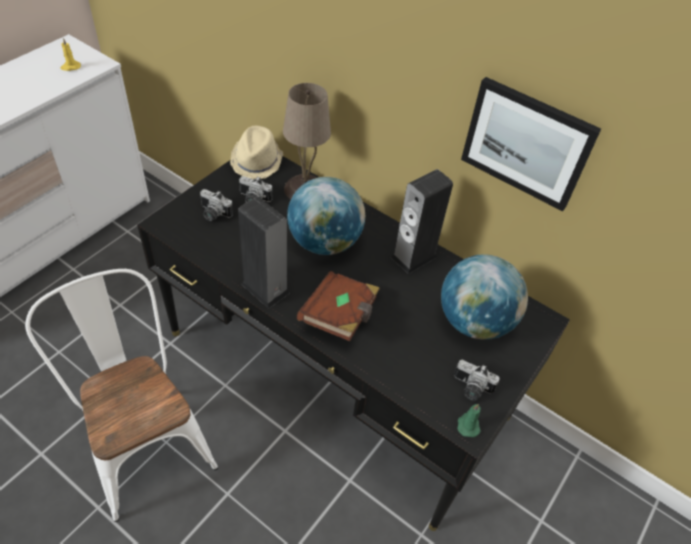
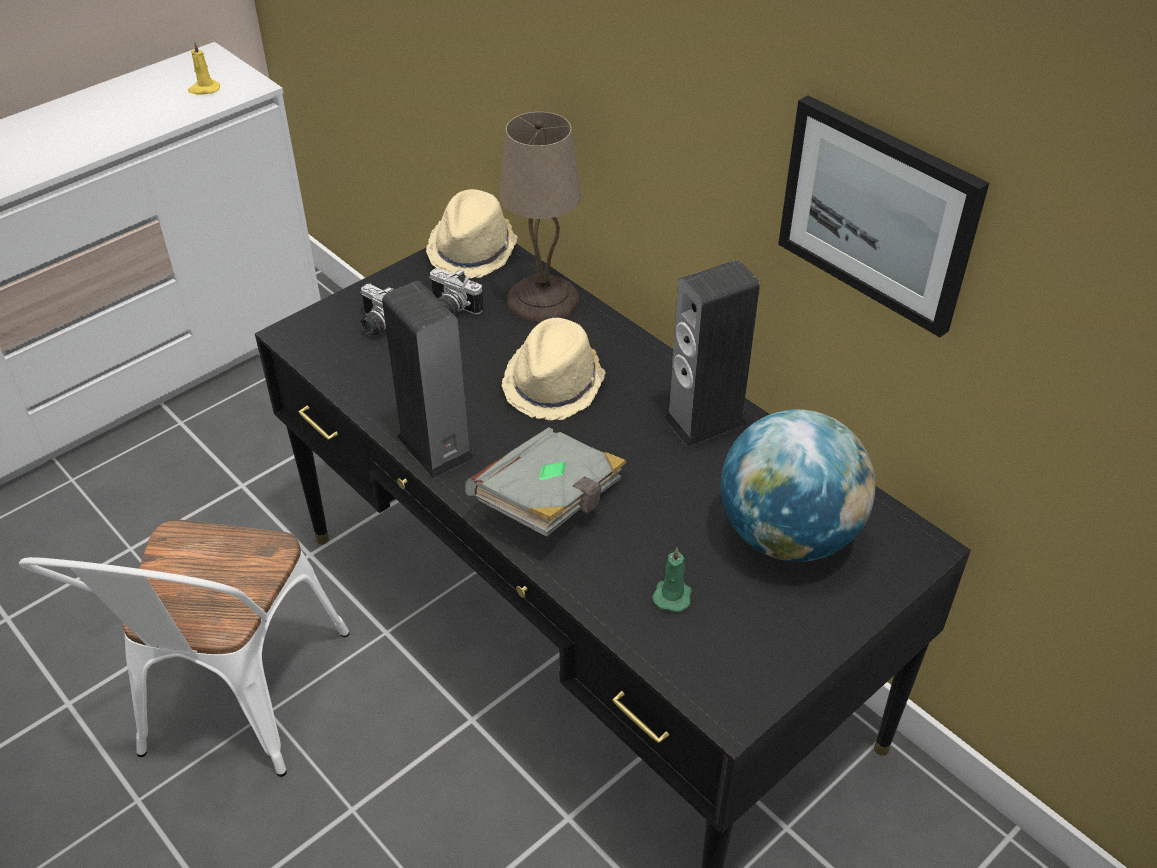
camera: 15 degrees right, 5 degrees down
white chair [25,269,218,522] -> white chair turned 150 degrees counterclockwise [19,519,350,777]
globe [287,177,365,255] -> beige hat [502,318,606,420]
brown book [297,271,380,341] -> grey book [465,427,627,537]
camera [454,360,500,401] -> none
green candle [457,404,481,437] -> green candle moved to [652,547,692,612]

